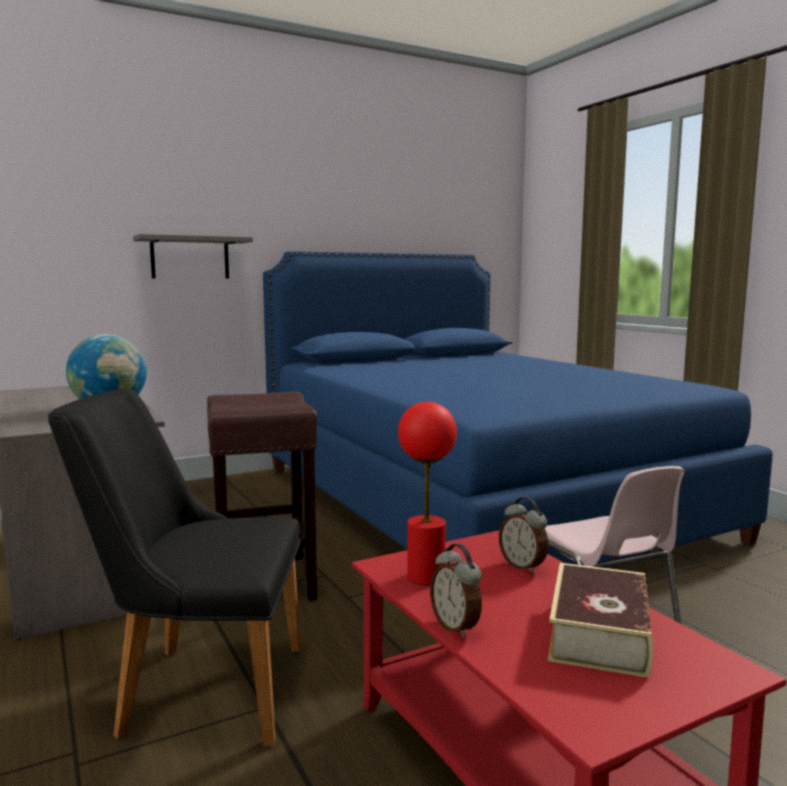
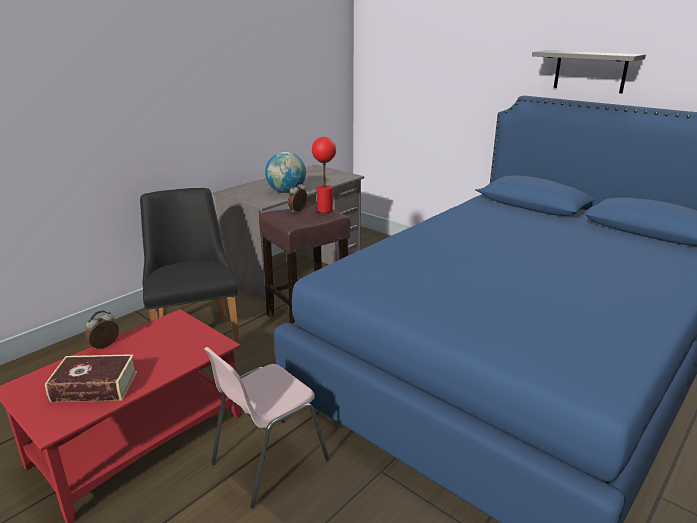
camera: 70 degrees right, 15 degrees up
grey shelf [133,234,253,279] -> grey shelf moved to [532,50,646,93]
red table lamp [398,402,457,585] -> red table lamp moved to [312,137,336,213]
alarm clock [499,497,548,573] -> alarm clock moved to [288,181,307,212]

